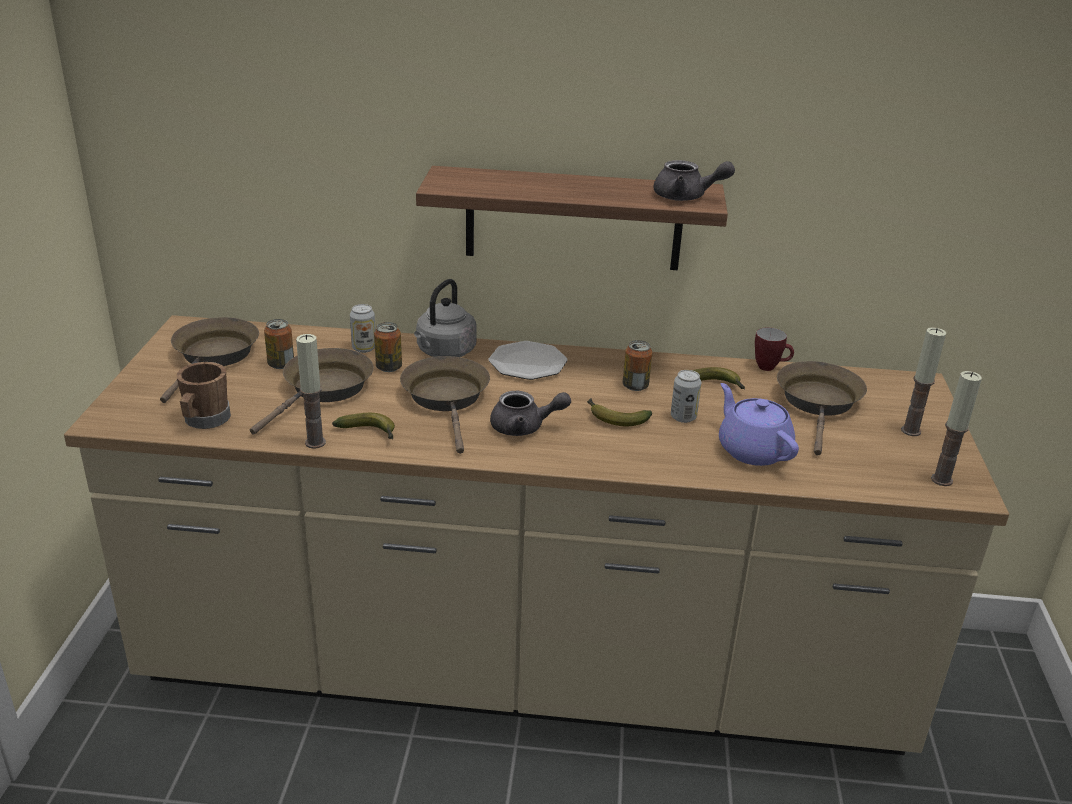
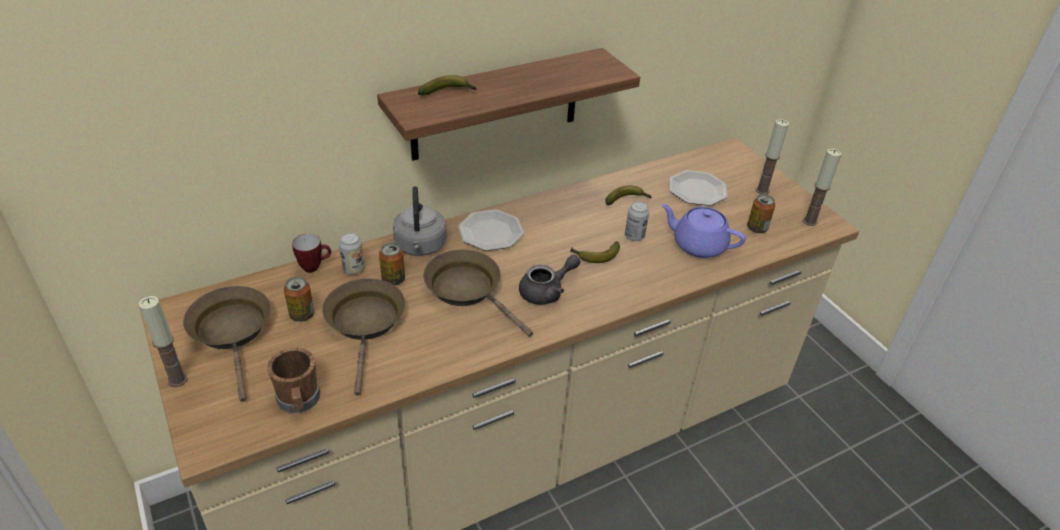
camera: 35 degrees left, 10 degrees up
candle [296,334,326,449] -> candle moved to [139,296,187,387]
banana [332,413,395,439] -> banana moved to [418,75,477,95]
can [623,340,653,391] -> can moved to [747,194,775,233]
grey teapot [654,160,735,201] -> none
mug [755,327,794,371] -> mug moved to [292,234,331,273]
brown frying pan [777,361,867,455] -> plate [669,170,728,206]

